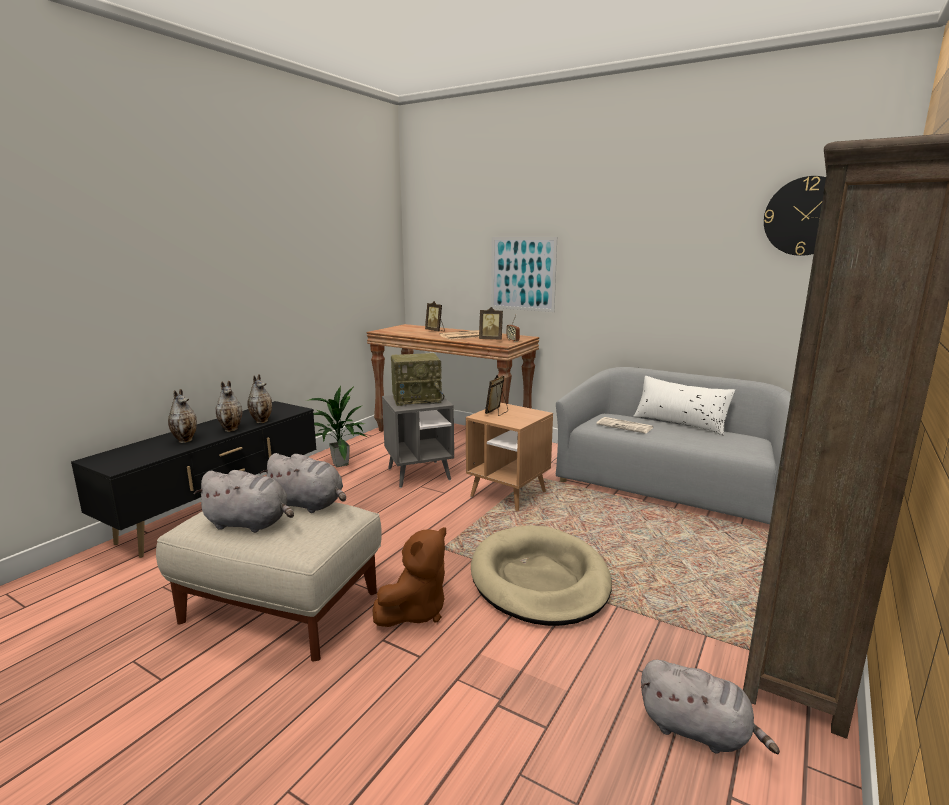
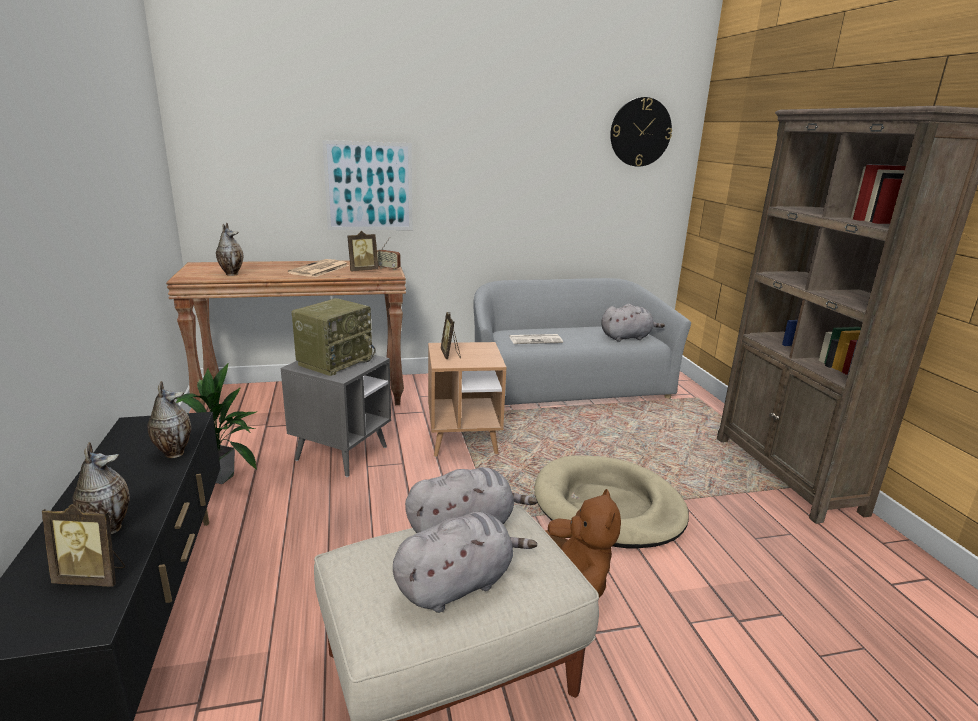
camera: 45 degrees left, 5 degrees up
vase [215,381,243,432] -> vase moved to [216,223,243,276]
picture frame [425,301,445,332] -> picture frame moved to [42,504,125,587]
white pillow [633,376,735,435] -> none
grey plush toy [640,660,780,754] -> grey plush toy moved to [601,304,665,342]

